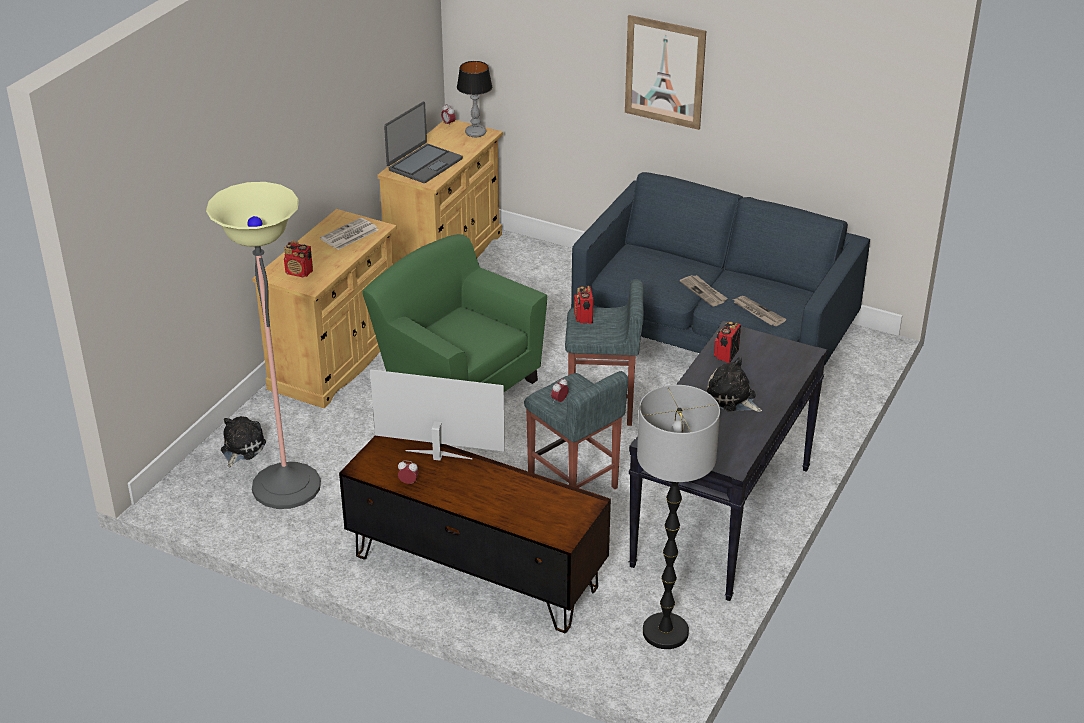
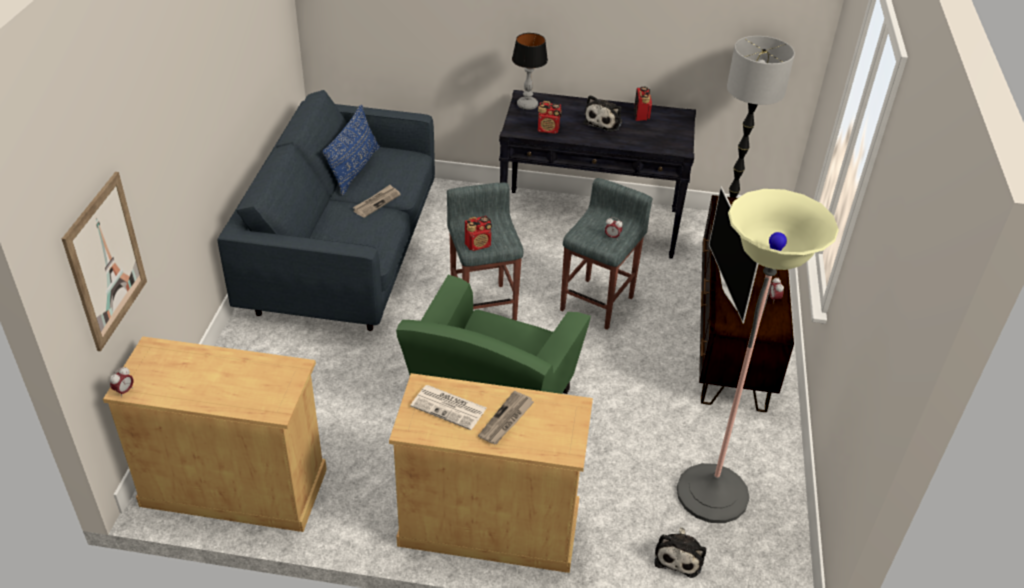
camera: 110 degrees left, 5 degrees up
plush toy [221,416,266,467] -> plush toy turned 75 degrees counterclockwise [655,527,706,578]
radio [284,241,313,277] -> radio moved to [634,87,652,121]
laptop [384,102,463,183] -> none
table lamp [457,61,492,137] -> table lamp moved to [512,33,548,110]
picture [625,15,706,130] -> picture moved to [62,172,147,351]
newspaper [733,296,786,326] -> newspaper moved to [478,391,534,444]
none -> blue pillow [323,105,380,196]

